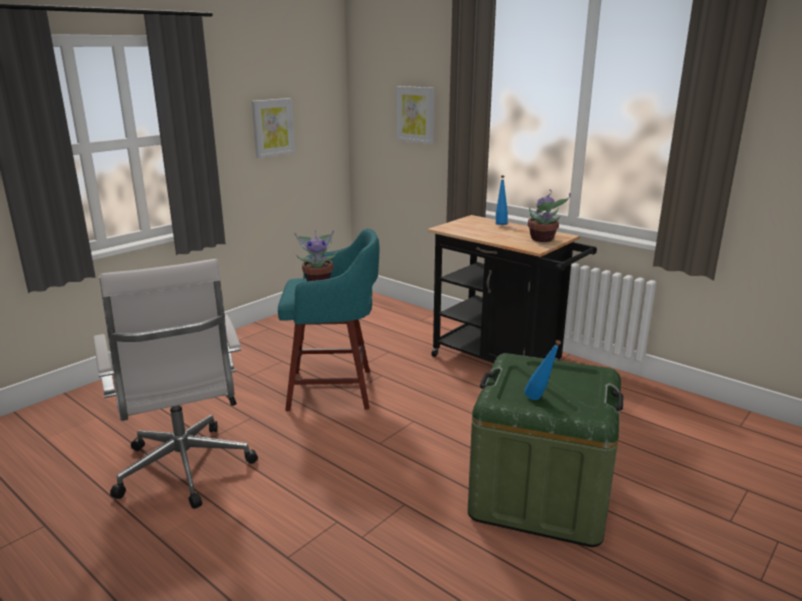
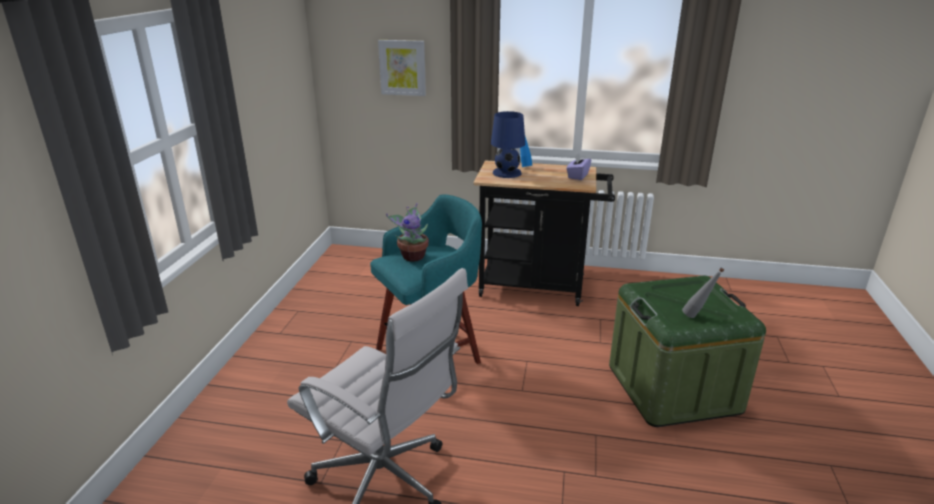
camera: 30 degrees left, 5 degrees up
picture [252,98,295,158] -> none
blue bottle [524,340,561,400] -> grey bottle [682,268,724,318]
potted plant [528,190,571,242] -> purple tissue box [566,153,591,180]
none -> blue table lamp [491,111,525,178]

